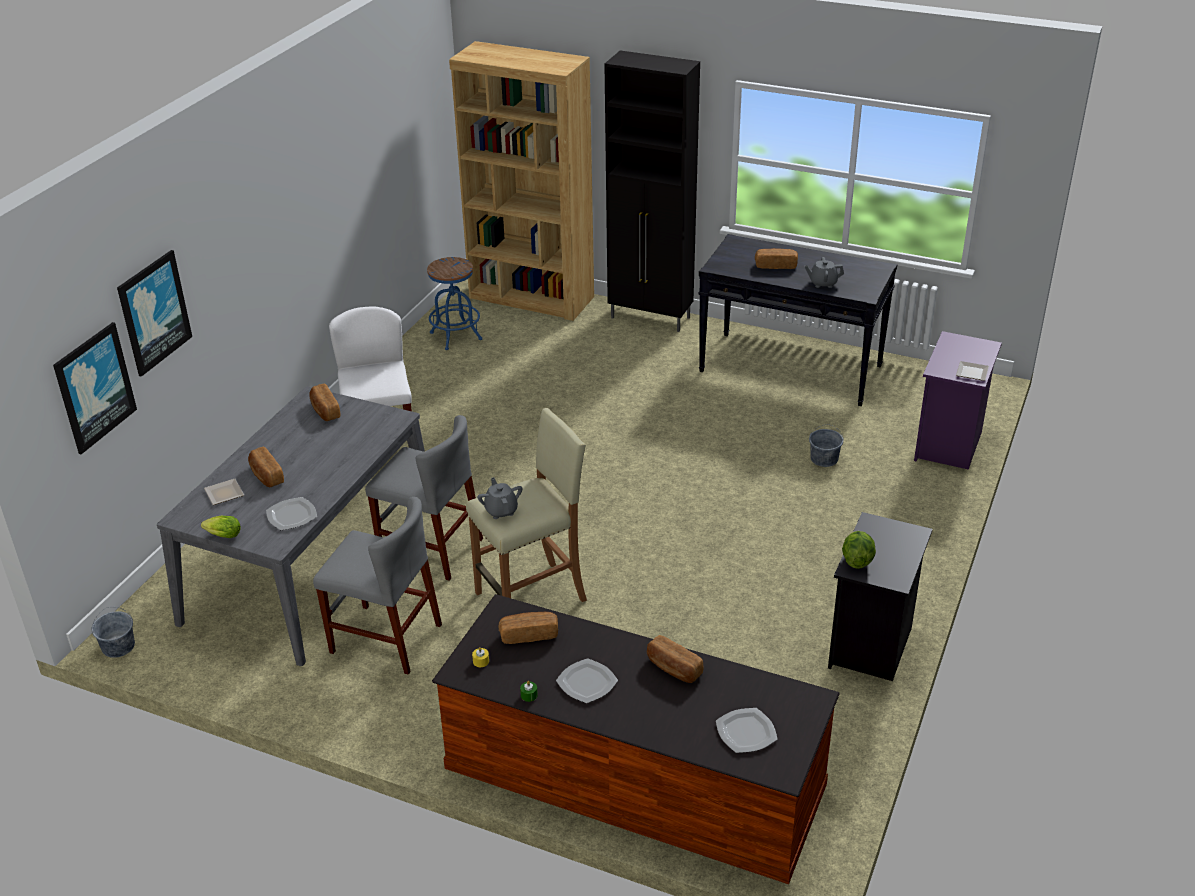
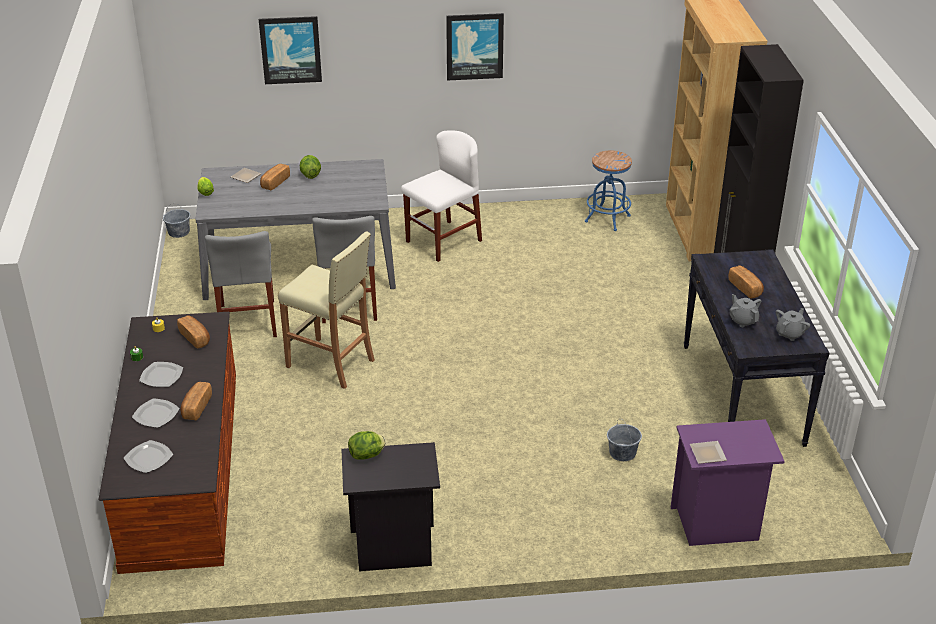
camera: 60 degrees right, 0 degrees up
picture [53,322,137,454] -> picture moved to [446,13,504,81]
plate [266,497,317,530] -> plate moved to [132,398,180,428]
bread [309,384,340,421] -> none
grey teapot [477,477,522,519] -> grey teapot moved to [776,308,810,341]
none -> lettuce [300,155,321,179]

